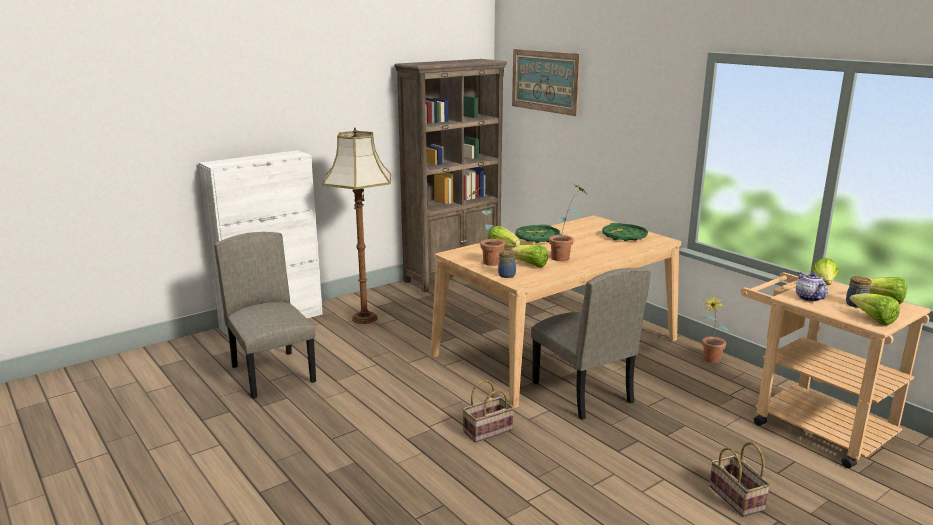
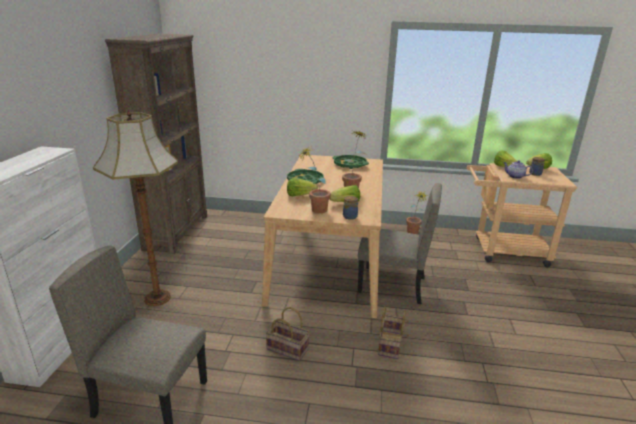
camera: 45 degrees left, 5 degrees up
picture [512,49,581,116] -> none
basket [709,442,771,517] -> basket moved to [266,307,310,361]
lettuce [849,293,900,325] -> none

